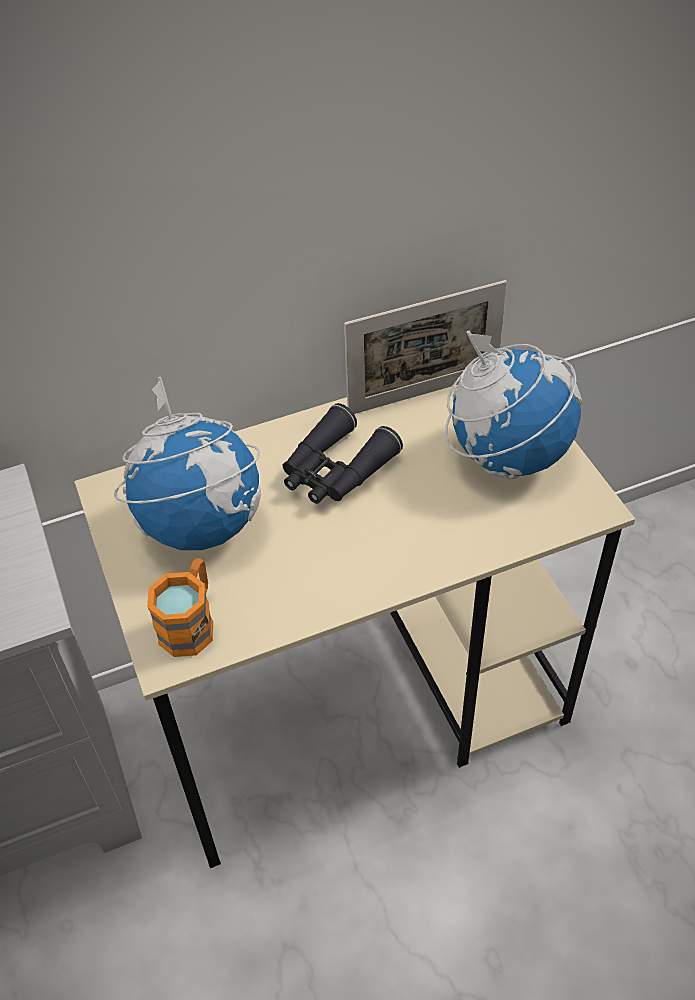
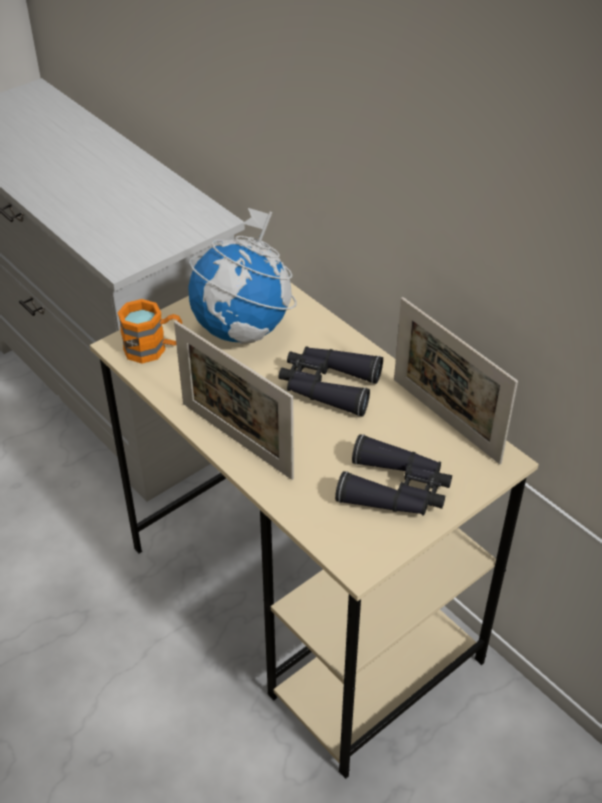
camera: 70 degrees right, 5 degrees down
globe [445,331,582,479] -> black binoculars [335,434,452,516]
none -> picture frame [174,321,294,480]

